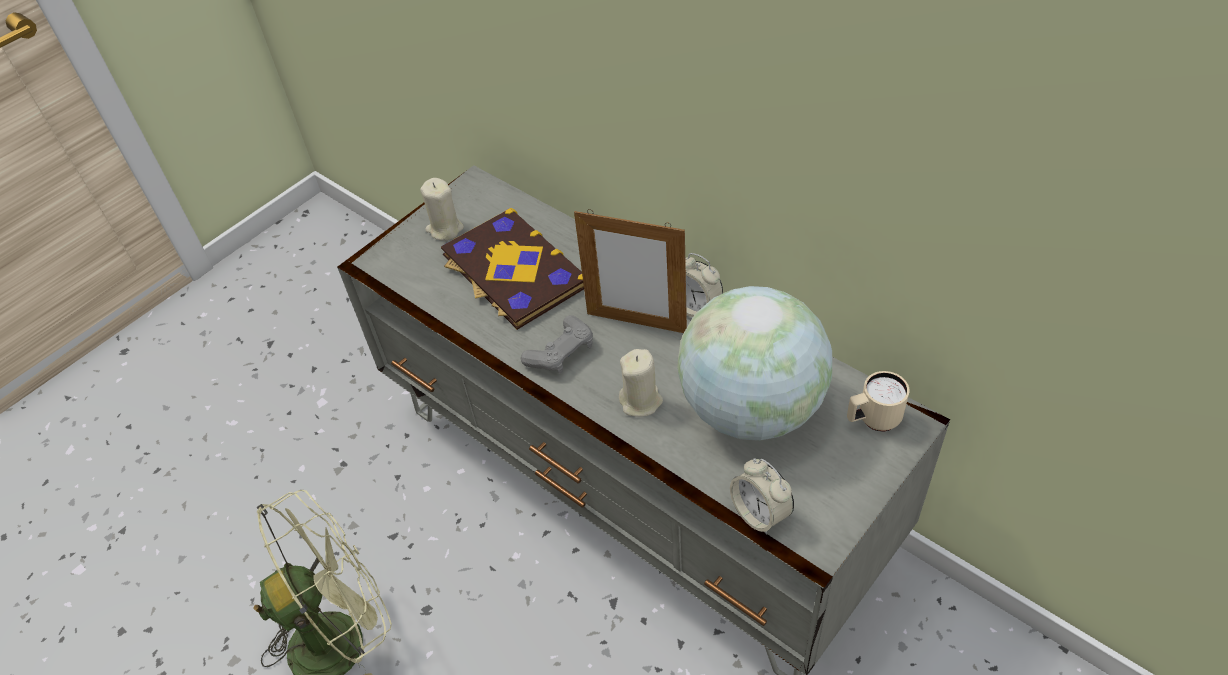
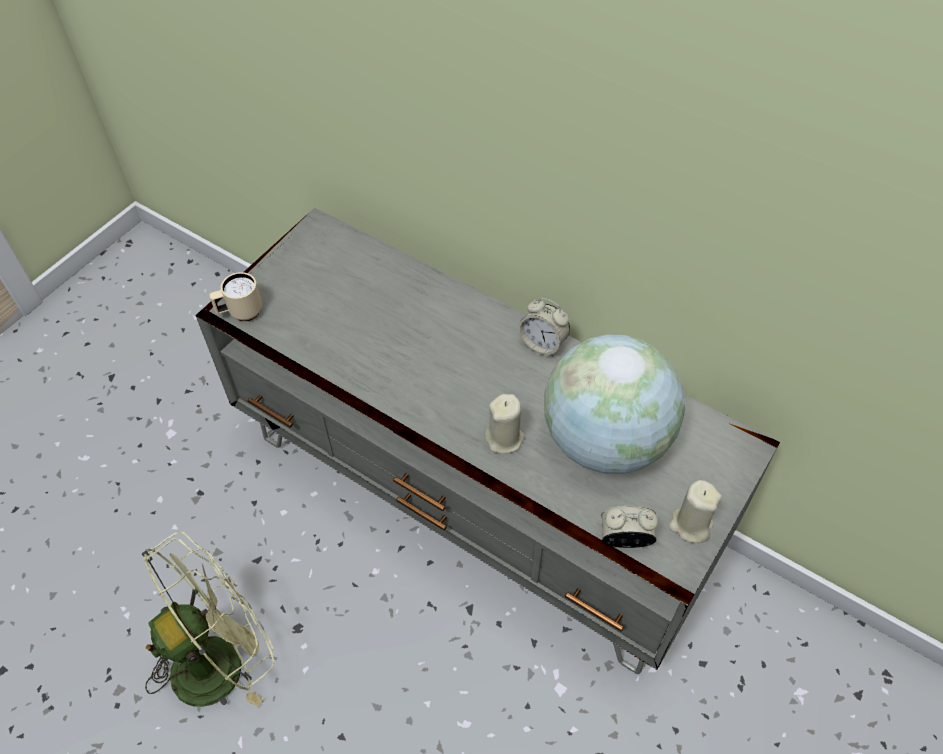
camera: 10 degrees left, 5 degrees up
beige candle [420,178,464,241] -> beige candle moved to [669,480,722,543]
book [441,208,584,330] -> none
grey game controller [521,315,593,373] -> none
picture frame [574,209,687,333] -> none
alarm clock [730,458,794,535] -> alarm clock turned 135 degrees clockwise [601,506,658,548]
beige mug [847,371,909,432] -> beige mug moved to [209,272,262,321]

